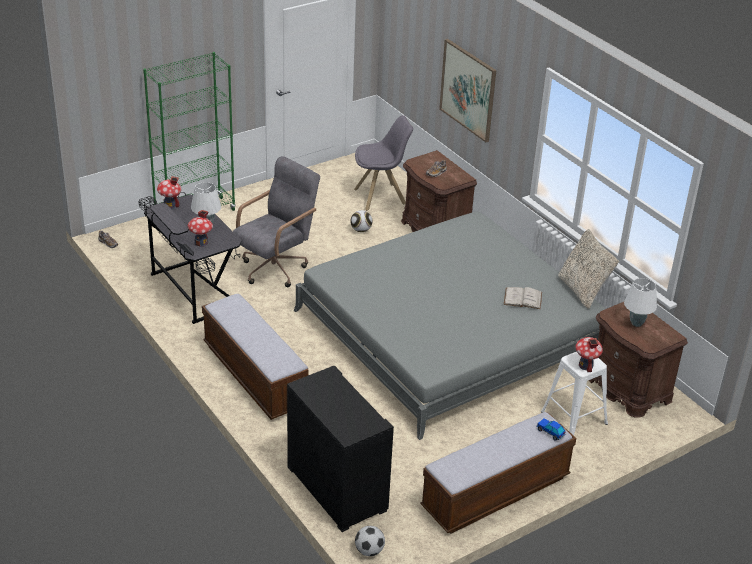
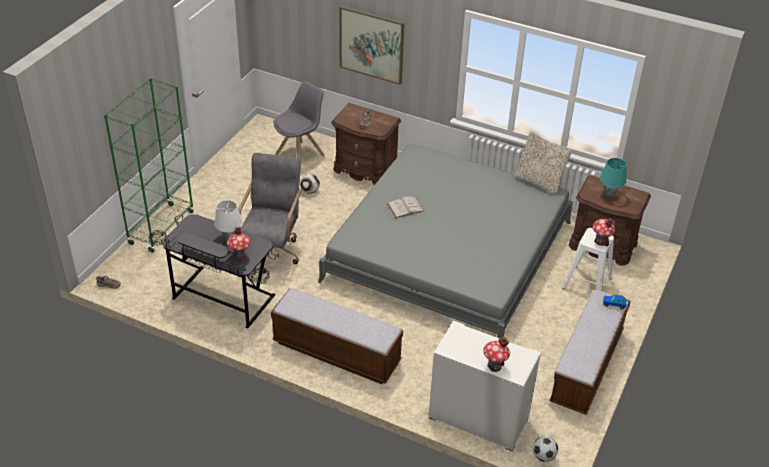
camera: 30 degrees left, 5 degrees up
toy house [157,176,181,209] -> toy house moved to [483,337,510,372]
black dresser [287,366,394,532] -> white dresser [429,321,541,451]
white book [504,287,542,309] -> white book moved to [387,197,425,218]
white table lamp [624,278,657,327] -> turquoise table lamp [600,158,626,197]

